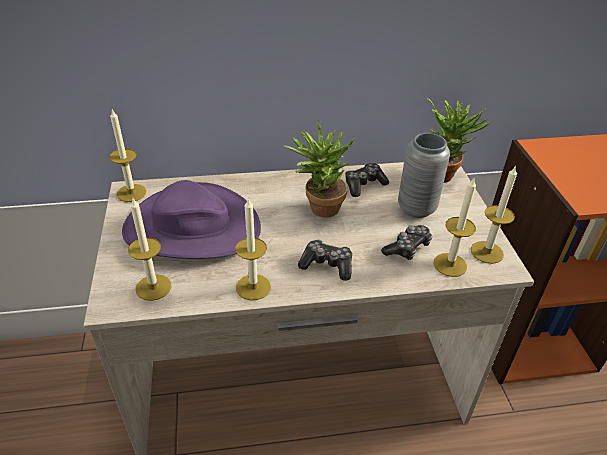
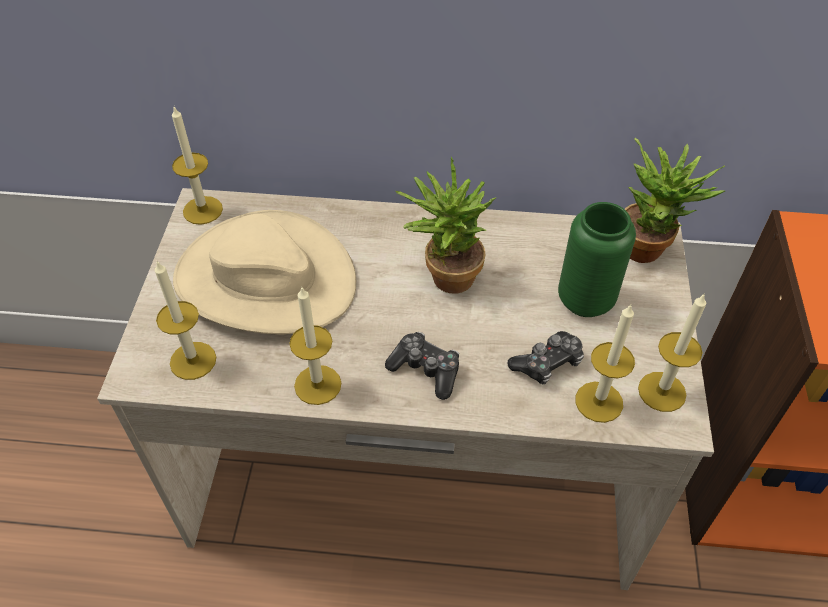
camera: 15 degrees right, 10 degrees up
purple hat [122,180,261,259] -> beige hat [173,210,356,335]
game controller [345,163,389,197] -> none
grey vase [398,133,450,218] -> green vase [558,202,636,317]

